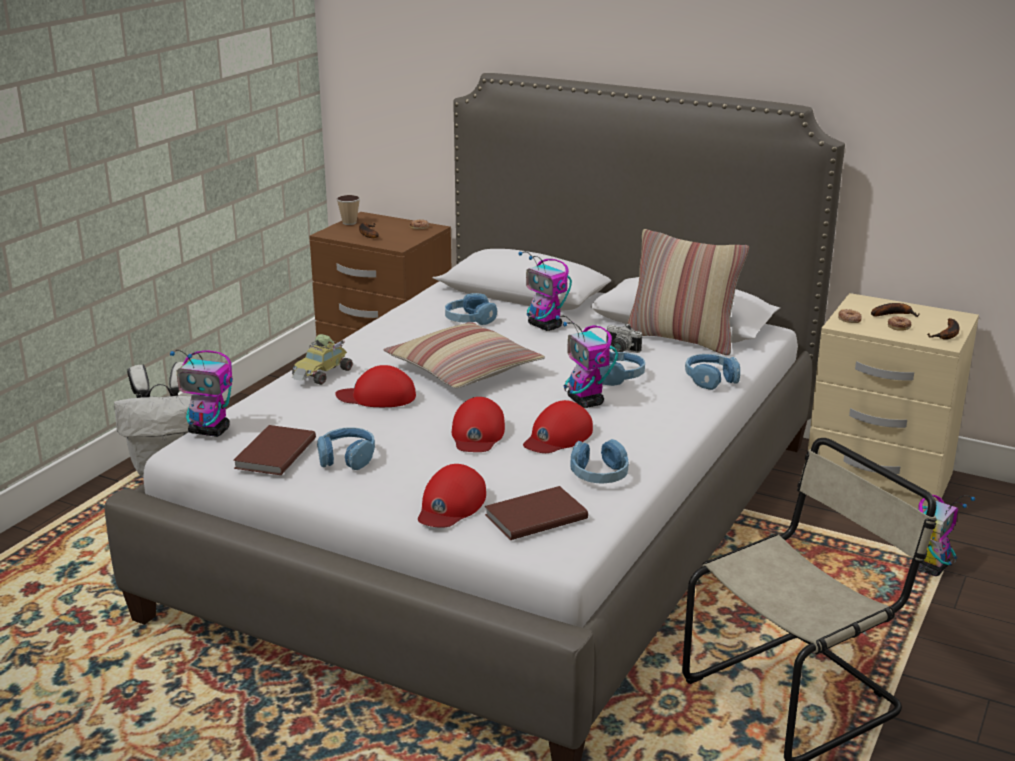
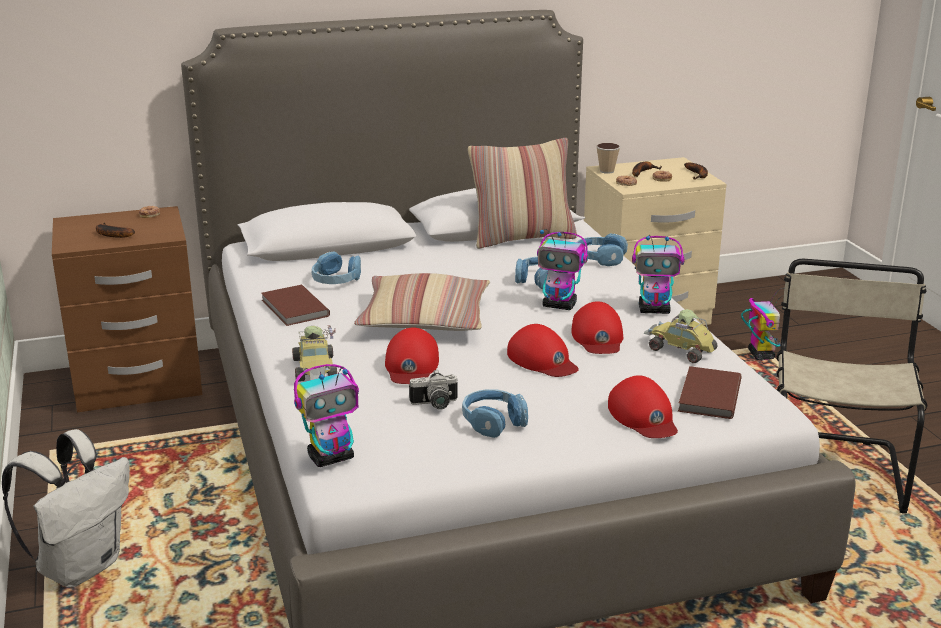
camera: 45 degrees left, 0 degrees up
brown book [233,425,316,475] -> brown book moved to [261,285,330,326]
red cap [335,365,416,407] -> red cap turned 45 degrees counterclockwise [385,327,439,384]
cup [337,195,360,225] -> cup moved to [596,143,620,174]
toy robot [518,251,572,331] -> toy robot moved to [632,235,684,314]
blue headphones [570,439,629,483] -> toy car [643,309,717,363]
camera [606,323,642,353] -> camera moved to [409,370,458,410]

